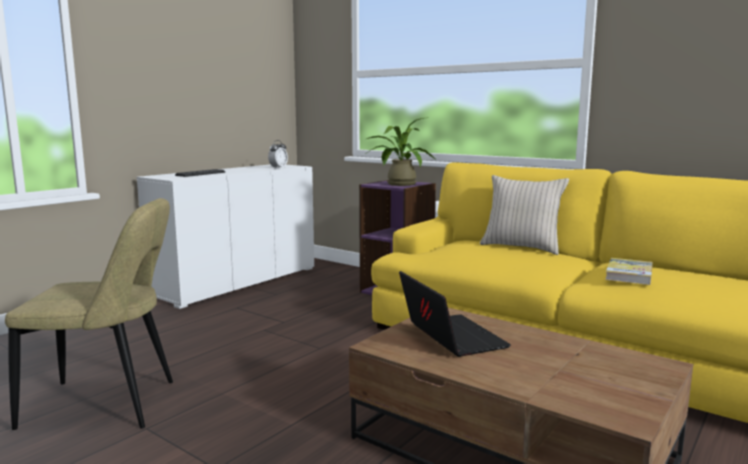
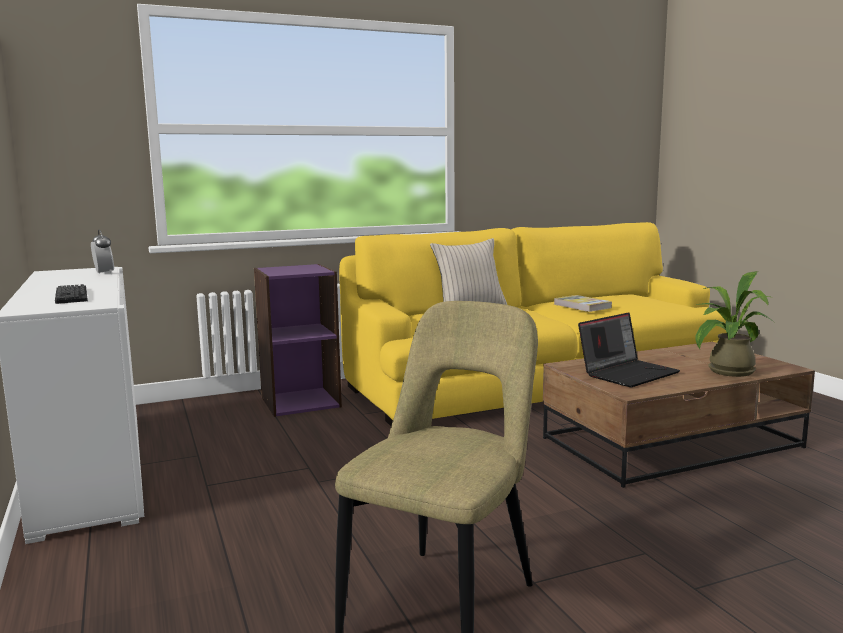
camera: 60 degrees left, 0 degrees up
potted plant [365,118,435,186] -> potted plant moved to [696,271,774,377]
laptop [399,271,511,357] -> laptop turned 135 degrees clockwise [578,312,680,387]

